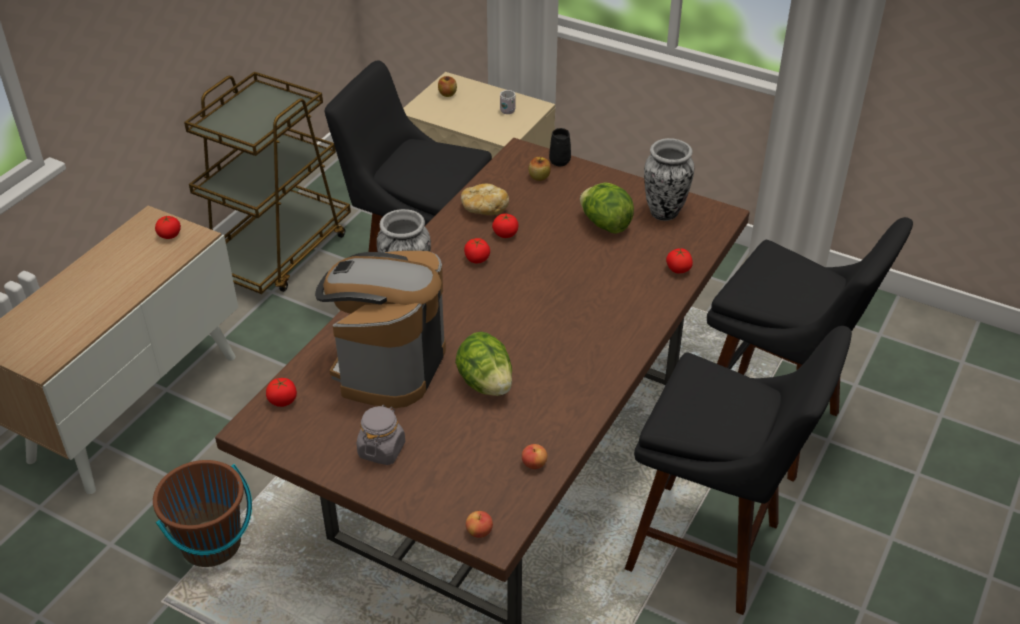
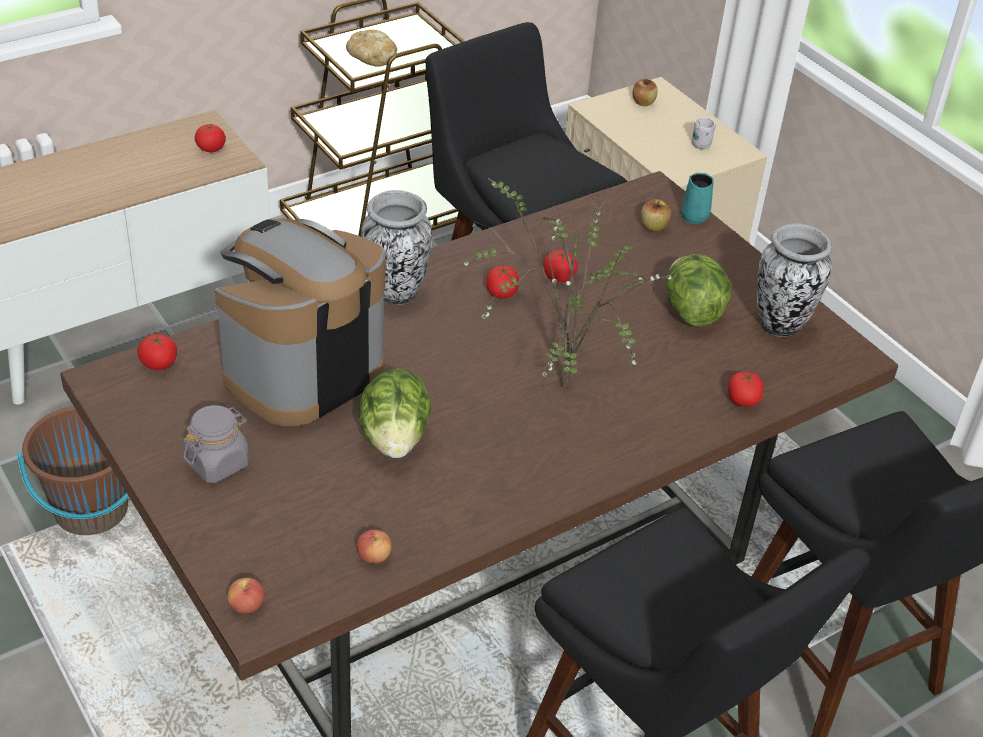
camera: 25 degrees right, 0 degrees up
bread [461,184,509,215] -> bread moved to [346,30,397,67]
black mug [549,128,571,167] -> turquoise mug [681,173,714,224]
none -> potted plant [455,178,692,402]

